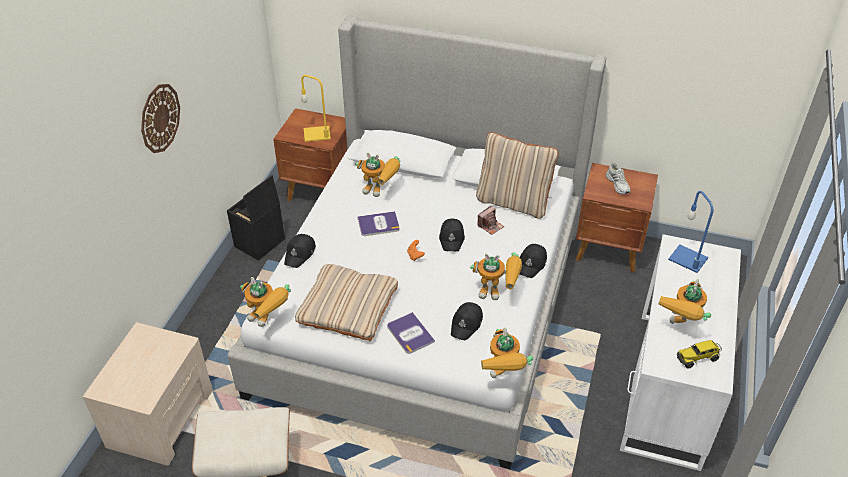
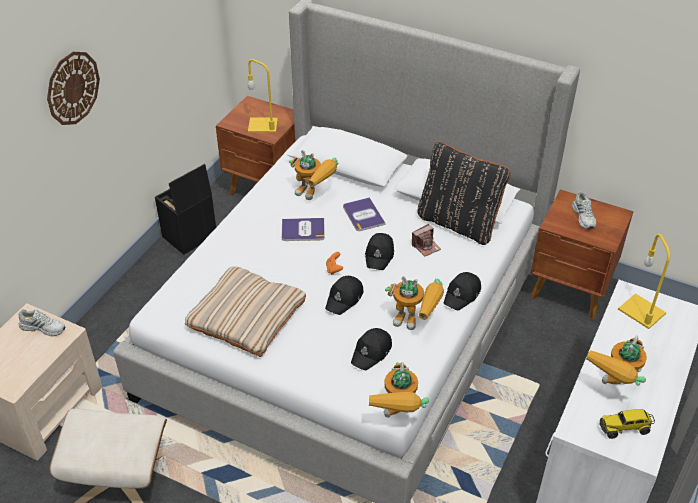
camera: 10 degrees right, 0 degrees up
toy robot [240,277,291,327] -> none
black cap [284,234,316,268] -> black cap moved to [325,276,363,315]
book [387,312,435,354] -> book moved to [343,197,385,231]
beige pillow [476,132,559,219] -> black pillow [417,141,511,245]
blue table lamp [668,191,713,273] -> yellow table lamp [618,234,670,329]
none -> white shoe [19,309,66,336]

